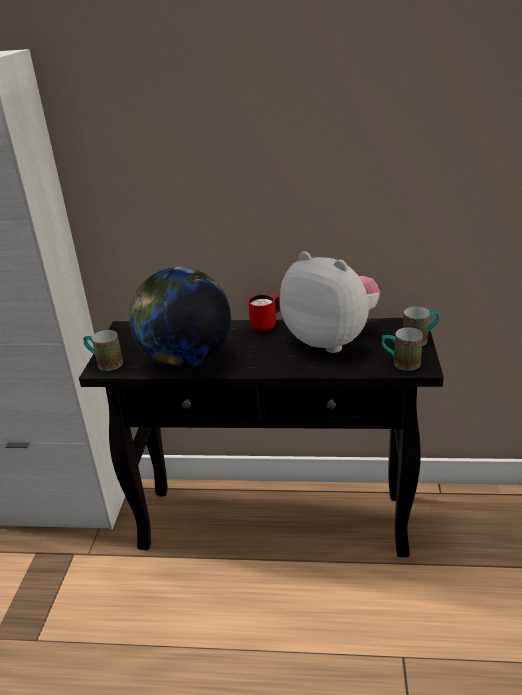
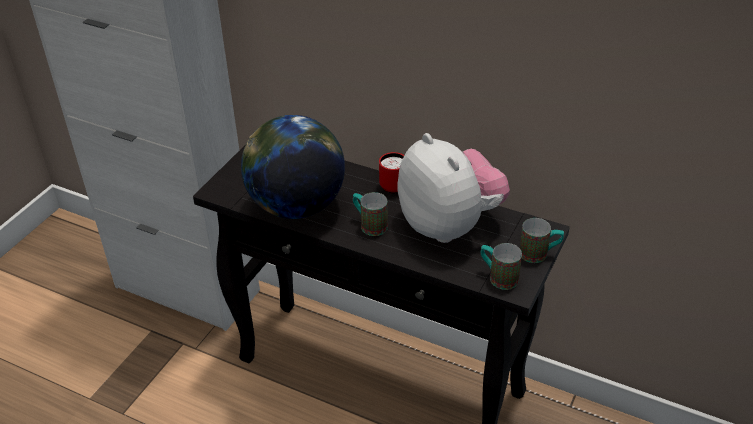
camera: 20 degrees right, 10 degrees up
mug [83,330,123,371] -> mug moved to [353,192,388,236]

